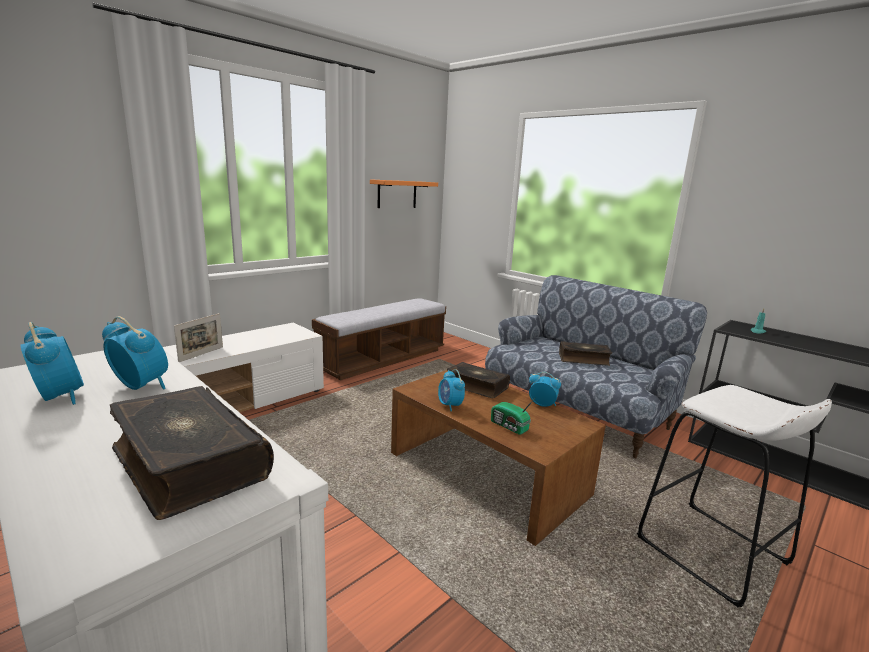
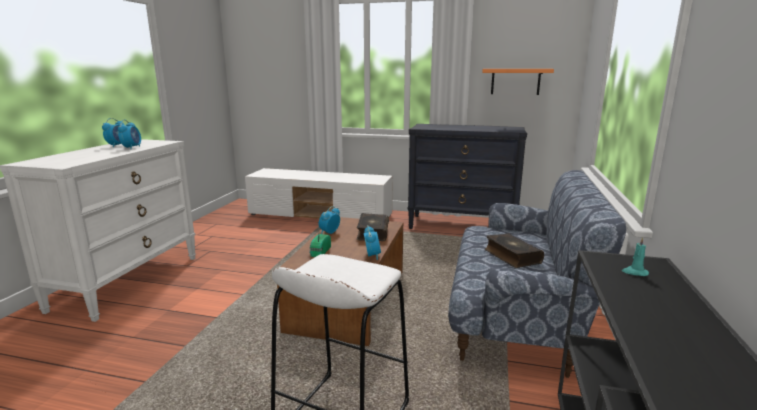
camera: 60 degrees right, 0 degrees up
book [110,386,274,520] -> none
picture frame [174,313,223,362] -> none
bench [312,298,446,380] -> black dresser [408,124,527,229]

